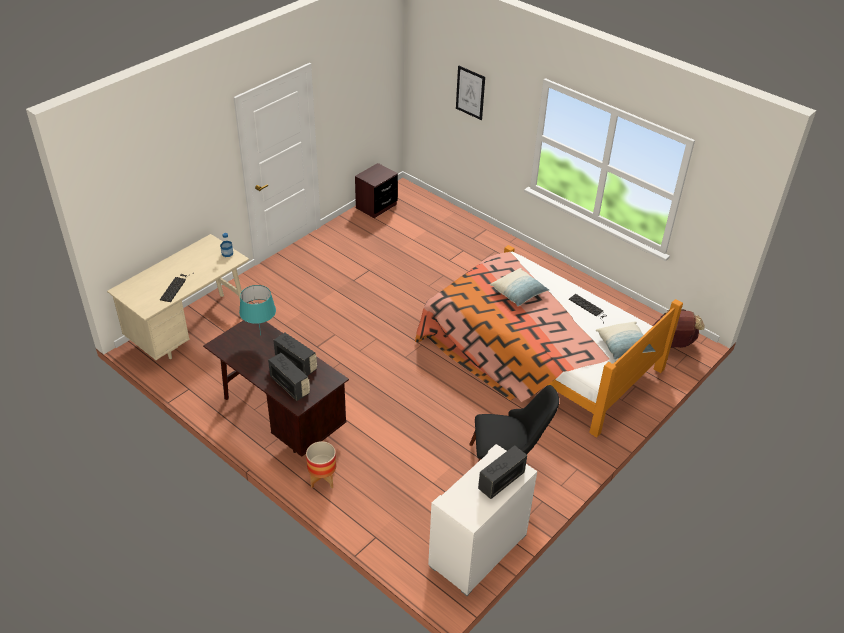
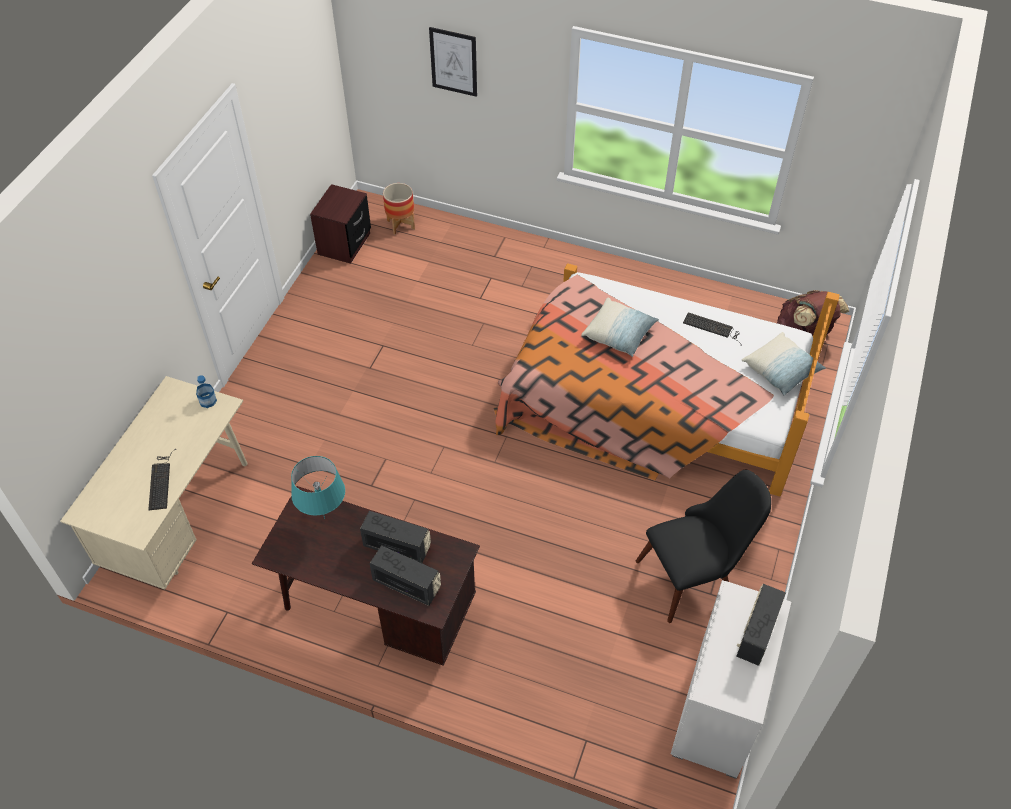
camera: 20 degrees left, 10 degrees up
planter [306,441,336,488] -> planter moved to [383,183,415,235]

